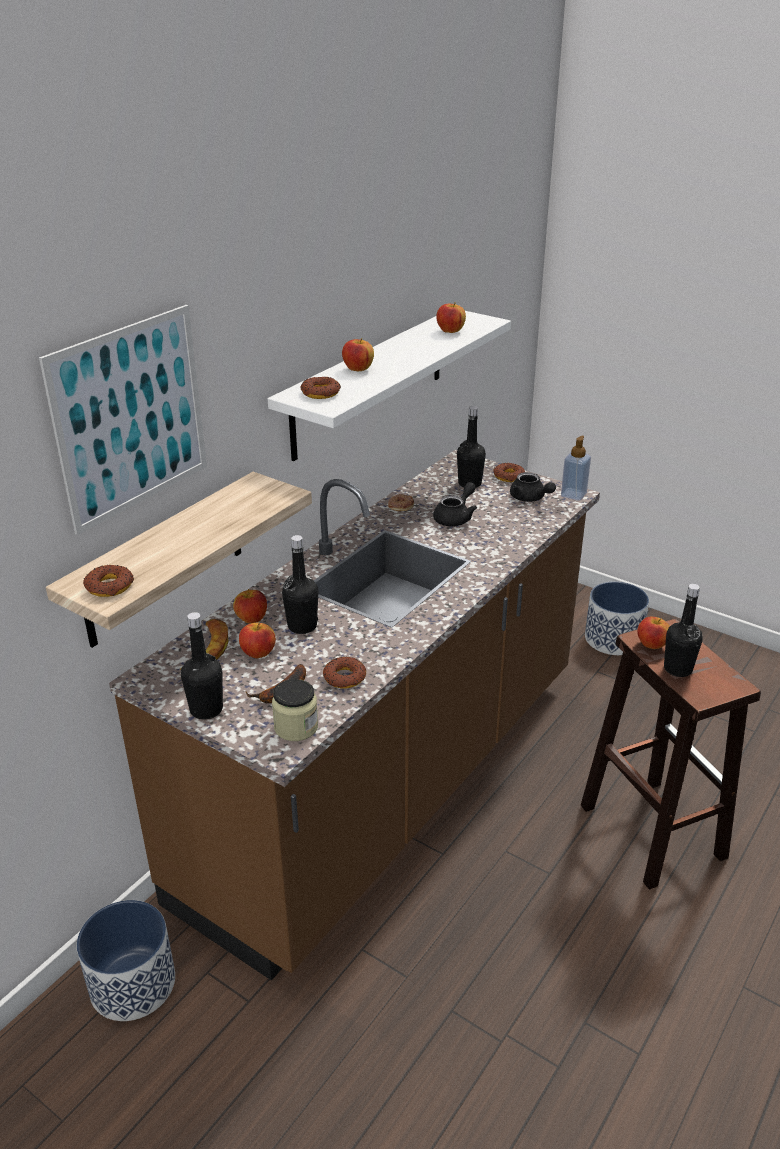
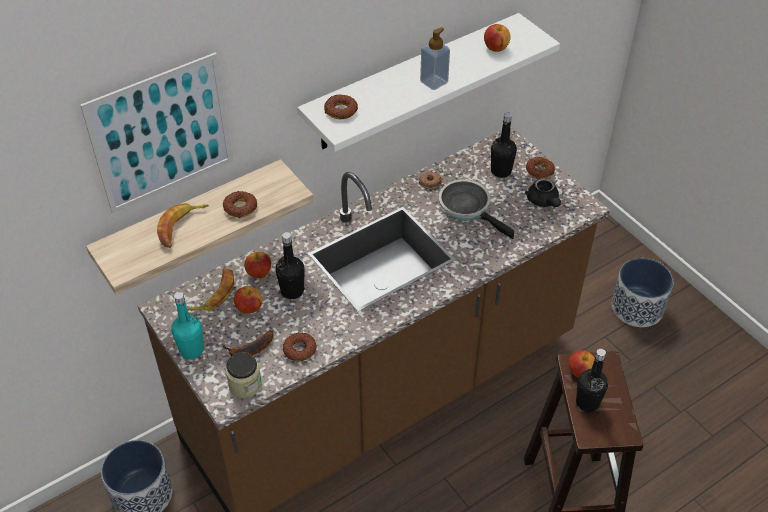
camera: 20 degrees right, 15 degrees up
donut [83,565,134,597] -> donut moved to [223,191,258,218]
black bottle [181,612,223,719] -> turquoise bottle [171,292,204,359]
apple [342,338,374,372] -> none
black teapot [433,482,477,527] -> frying pan [439,180,514,239]
soap dispenser [561,435,591,501] -> soap dispenser moved to [420,27,450,90]
none -> banana [157,203,209,248]

